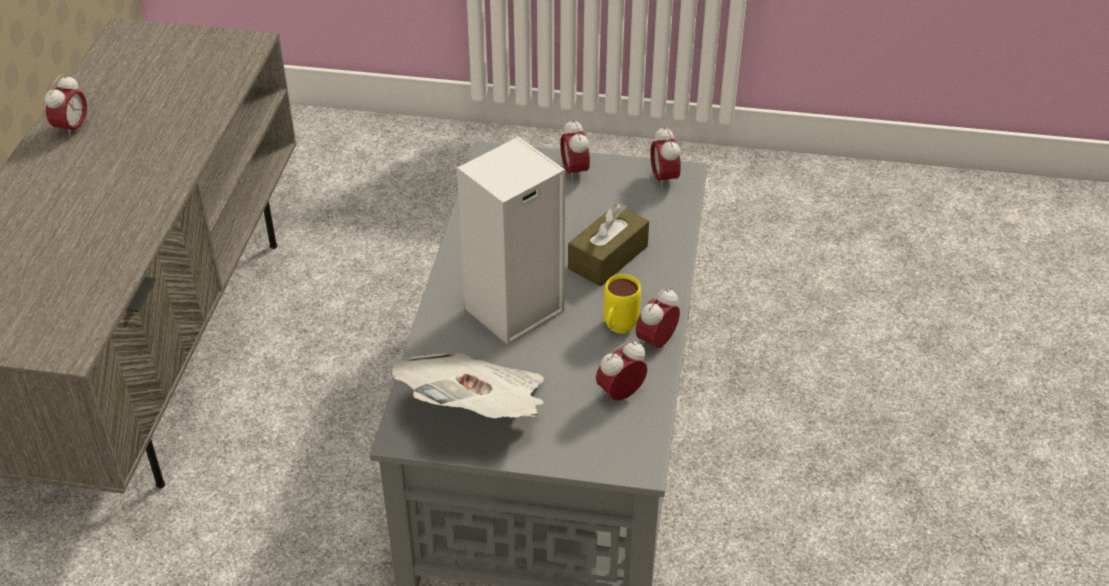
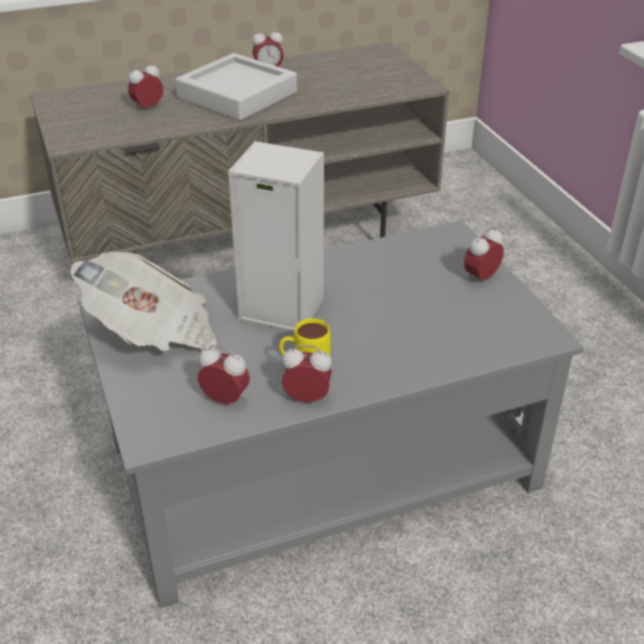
camera: 60 degrees right, 5 degrees down
brown tissue box [568,203,649,286] -> none
alarm clock [650,126,681,190] -> alarm clock moved to [128,61,163,110]
none -> grey tray [175,53,297,121]

